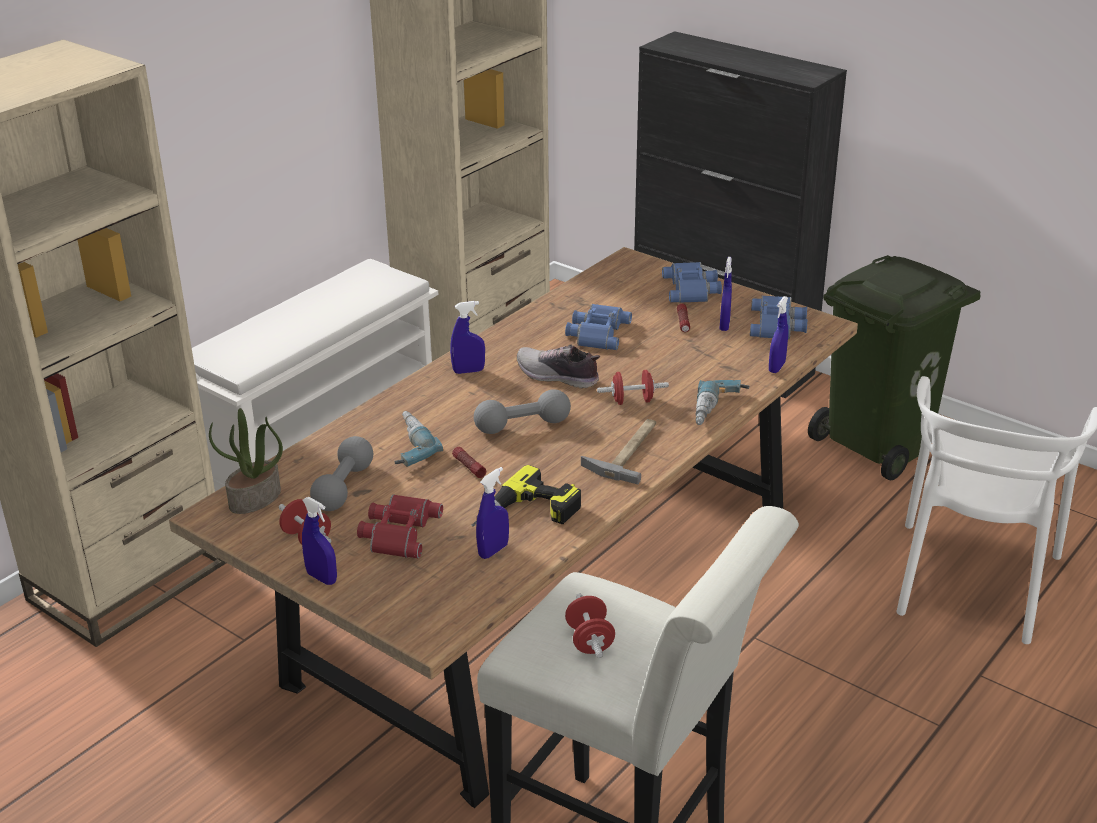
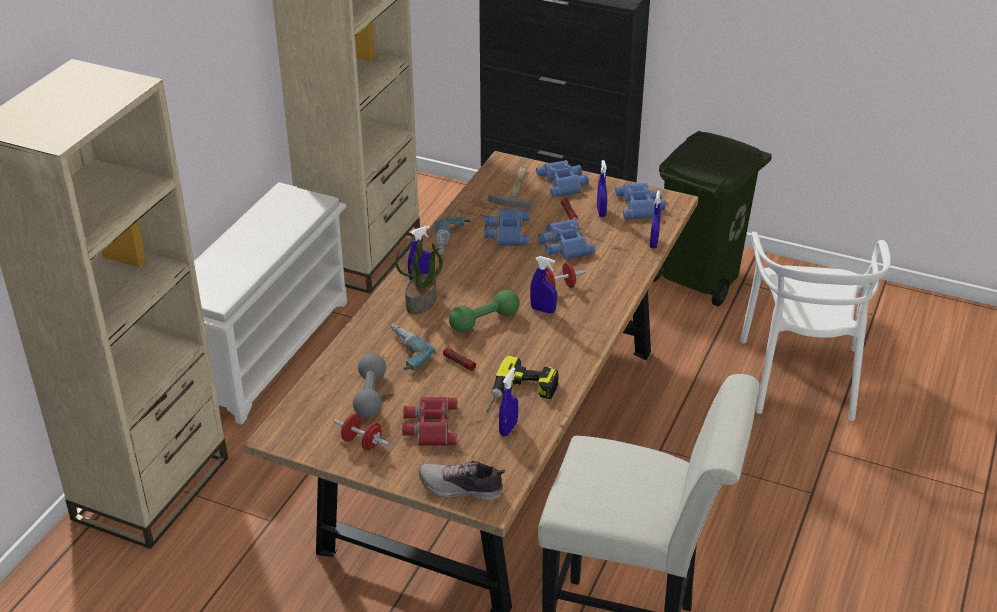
camera: 15 degrees left, 5 degrees up
potted plant [209,408,283,514] -> potted plant moved to [395,239,443,314]
blue spray bottle [302,497,337,585] -> blue spray bottle moved to [530,256,557,314]
grey dumbbell [474,389,571,434] -> green dumbbell [449,290,520,333]
shoe [516,344,600,389] -> shoe moved to [419,460,505,501]
red dumbbell [565,593,615,658] -> none
hammer [581,419,656,485] -> hammer moved to [489,166,532,208]
power drill [696,380,749,425] -> power drill moved to [434,216,471,255]
none -> blue binoculars [538,219,595,260]

